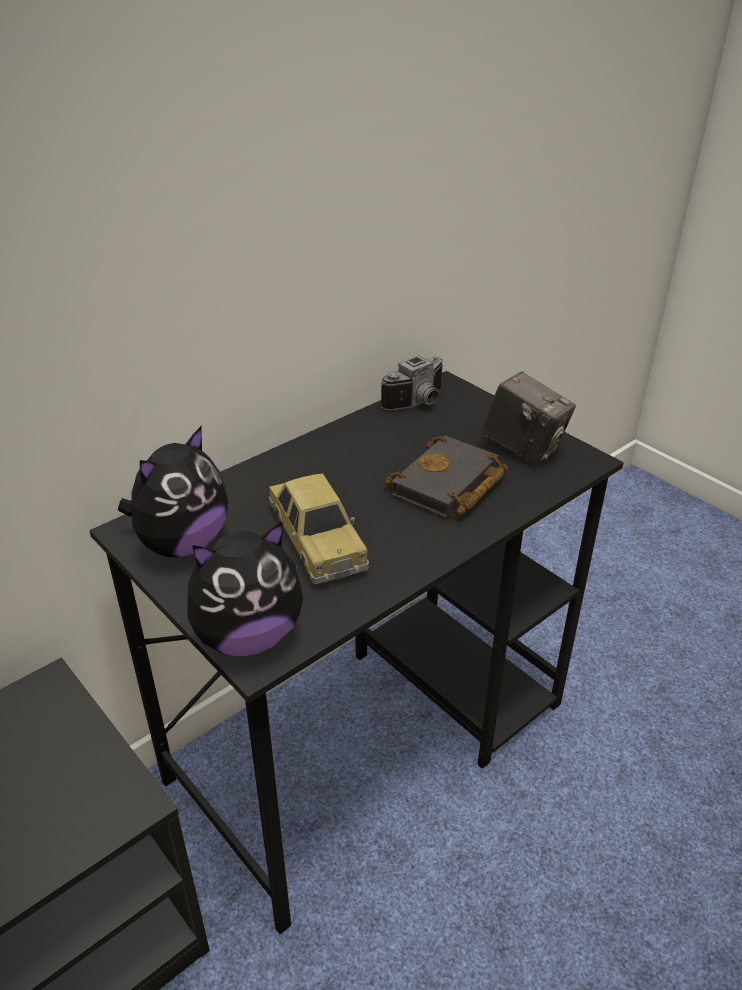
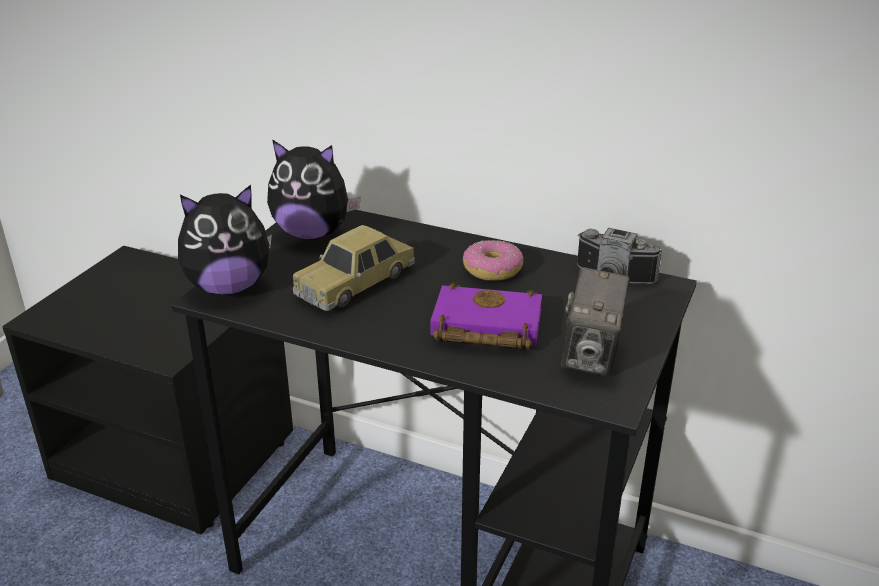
camera: 65 degrees right, 5 degrees down
plush toy [187,521,303,656] -> plush toy turned 60 degrees counterclockwise [178,185,272,295]
black book [384,436,508,518] -> purple book [431,283,542,350]
none -> donut [463,240,524,281]

